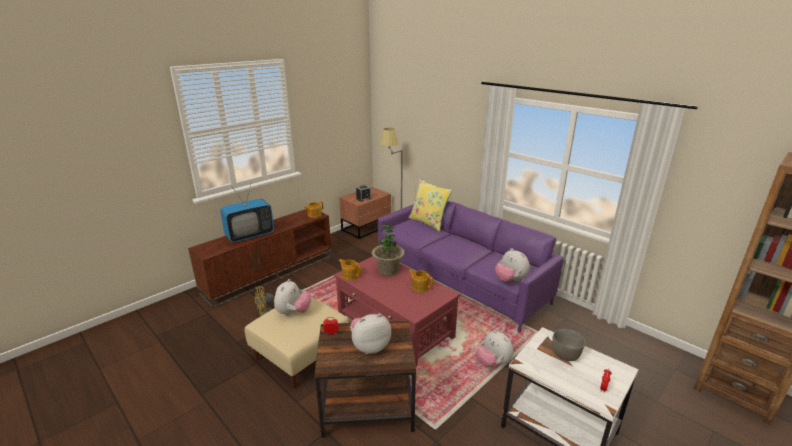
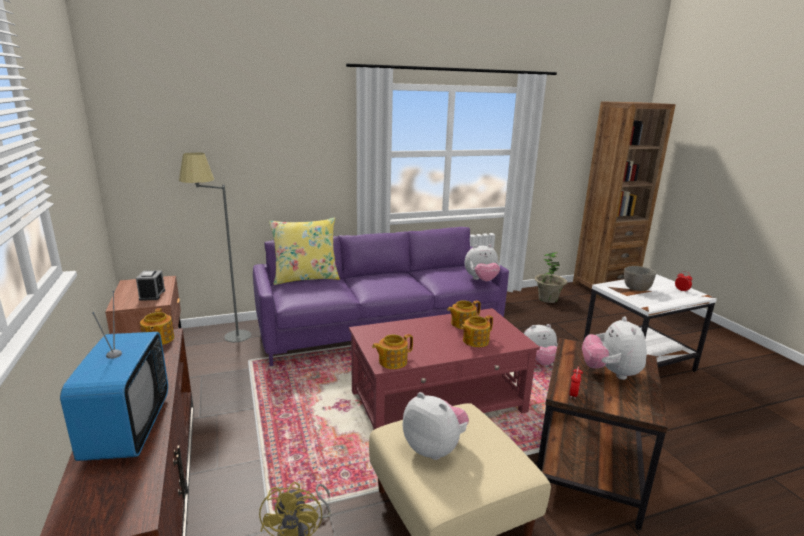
camera: 65 degrees left, 5 degrees down
potted plant [372,224,405,276] -> potted plant moved to [534,251,567,303]
none -> teapot [461,315,493,347]

